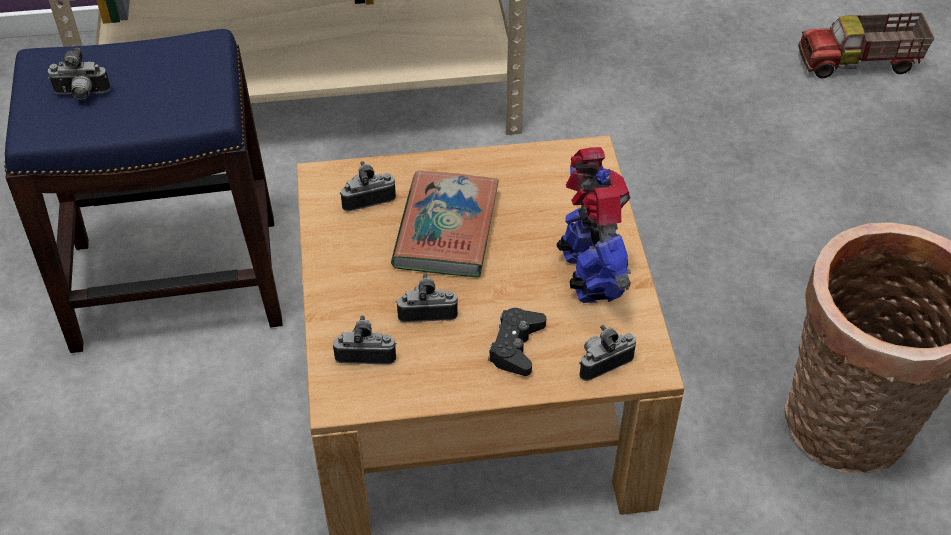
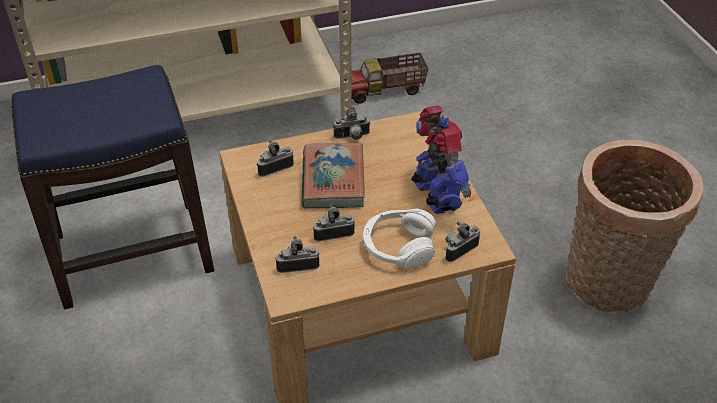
camera: 10 degrees left, 5 degrees down
camera [48,48,111,99] -> camera moved to [333,107,370,140]
black game controller [488,308,546,376] -> white headphones [363,209,436,269]
toy truck [798,12,935,79] -> toy truck moved to [344,52,429,104]

